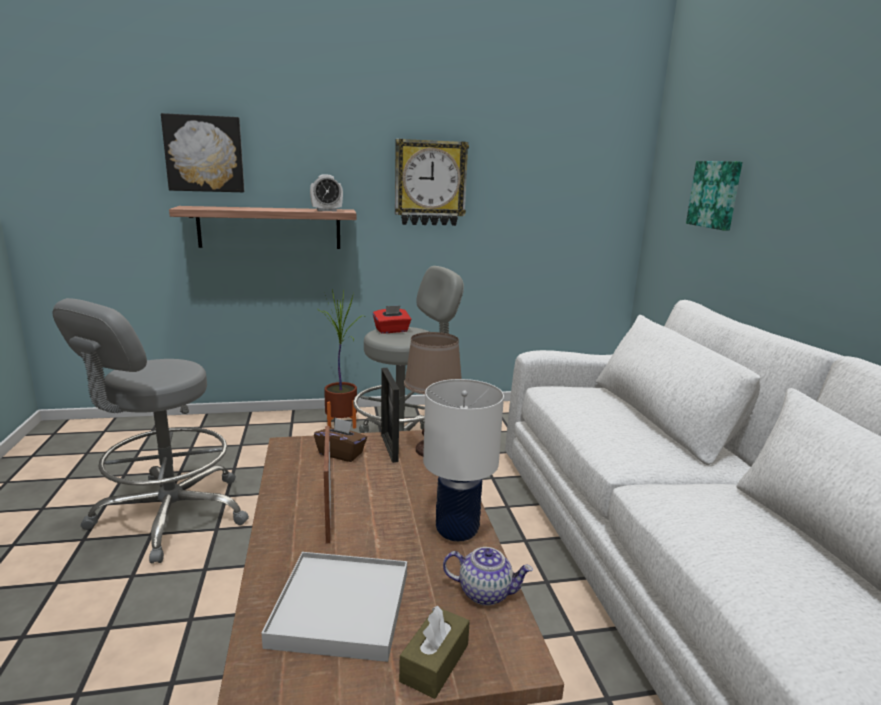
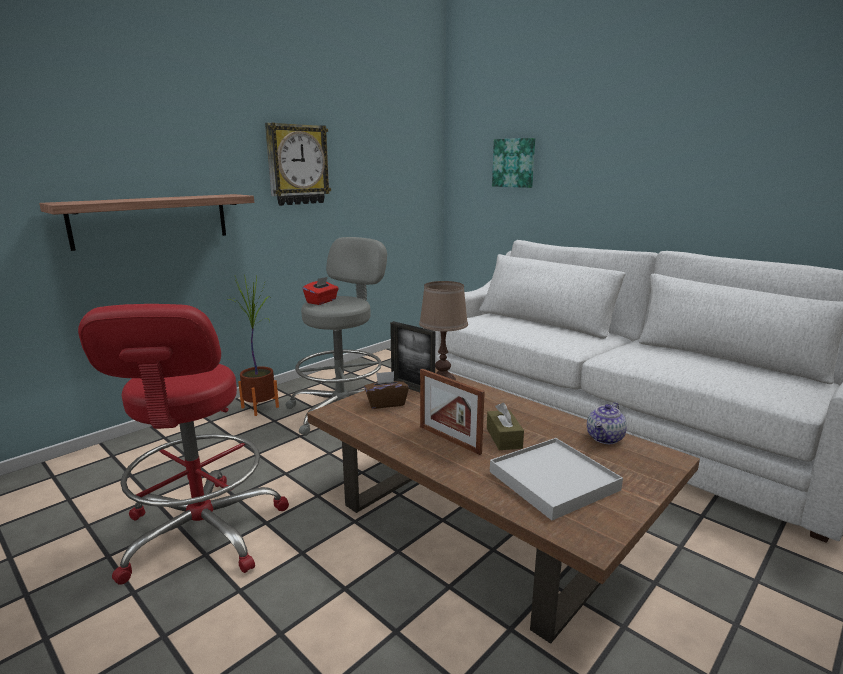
camera: 35 degrees left, 0 degrees up
grey stool [53,298,249,563] -> red stool [78,304,289,585]
picture [161,113,244,192] -> none
alarm clock [310,174,343,211] -> none
brown tissue box [399,606,470,699] -> brown tissue box moved to [487,403,524,450]
white table lamp [423,379,504,541] -> none
teapot [443,547,533,606] -> teapot turned 150 degrees clockwise [587,402,627,444]

